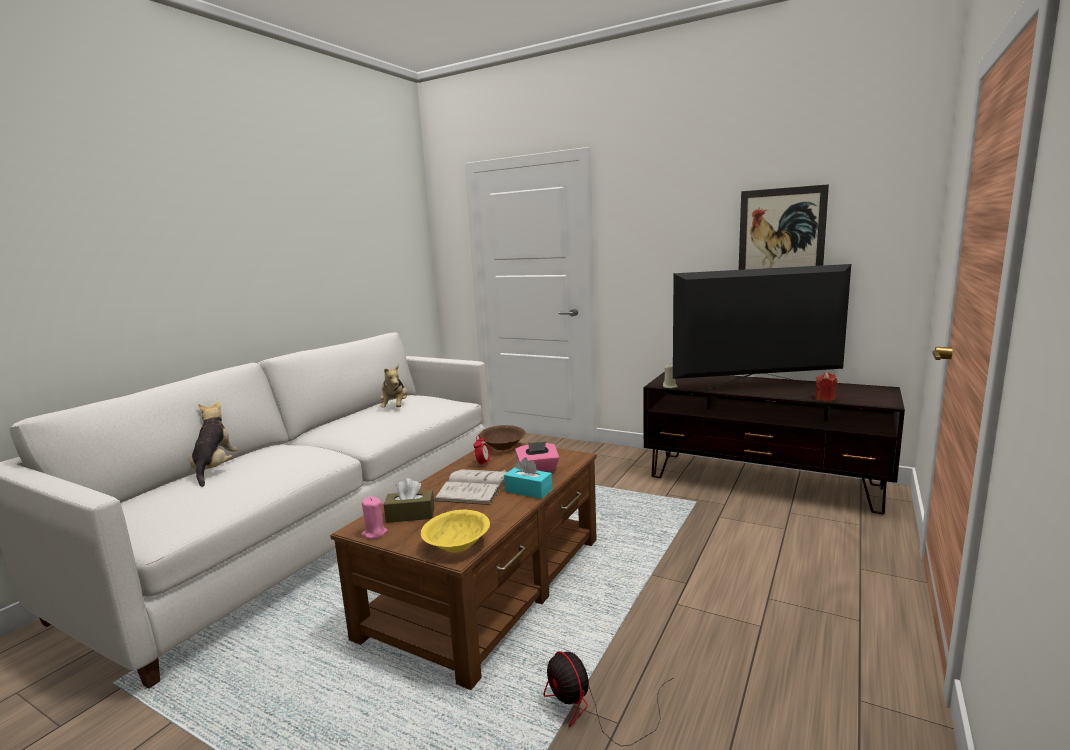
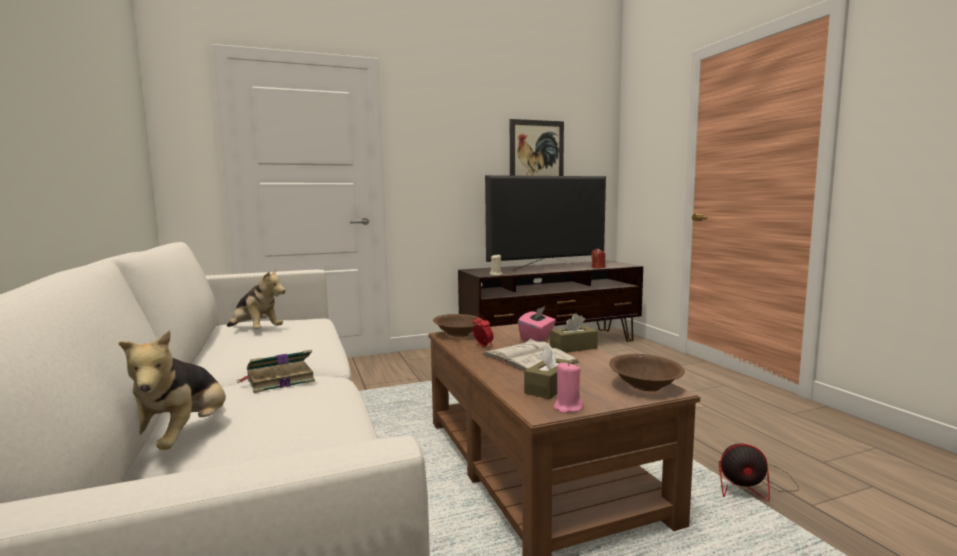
camera: 50 degrees left, 5 degrees down
plush toy [189,401,238,487] -> plush toy turned 120 degrees counterclockwise [119,330,226,450]
yellow bowl [421,510,490,553] -> brown bowl [609,354,685,392]
turquoise tissue box [504,457,552,499] -> brown tissue box [550,313,598,353]
television [673,264,851,390] -> television turned 150 degrees counterclockwise [485,175,606,271]
none -> book [236,350,315,393]

